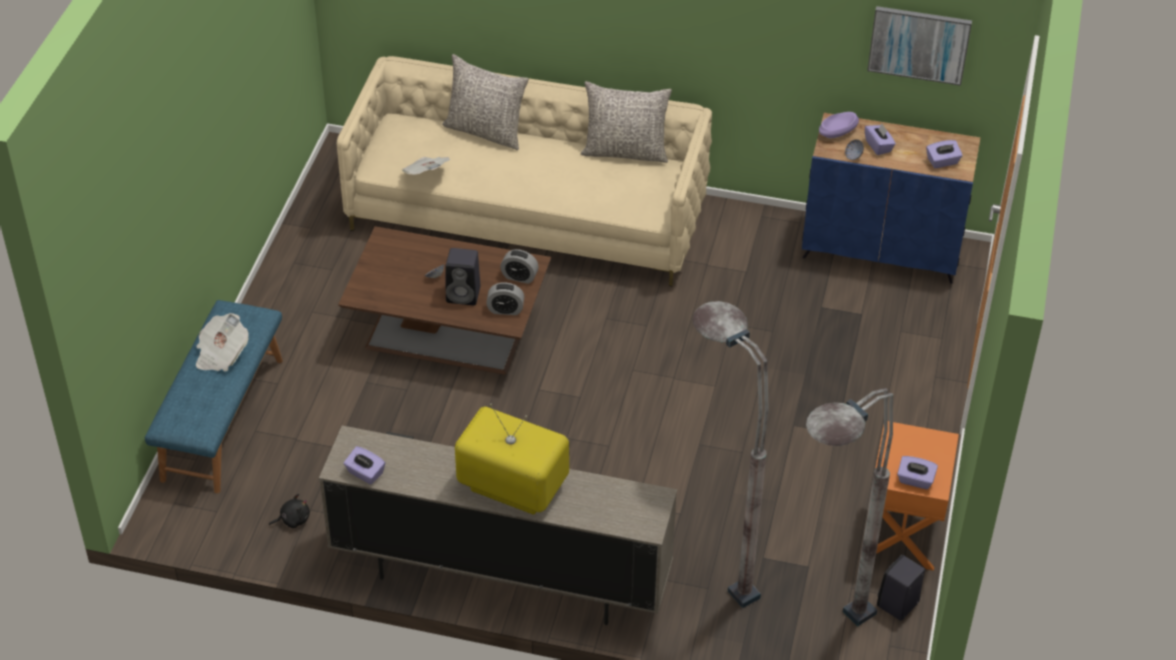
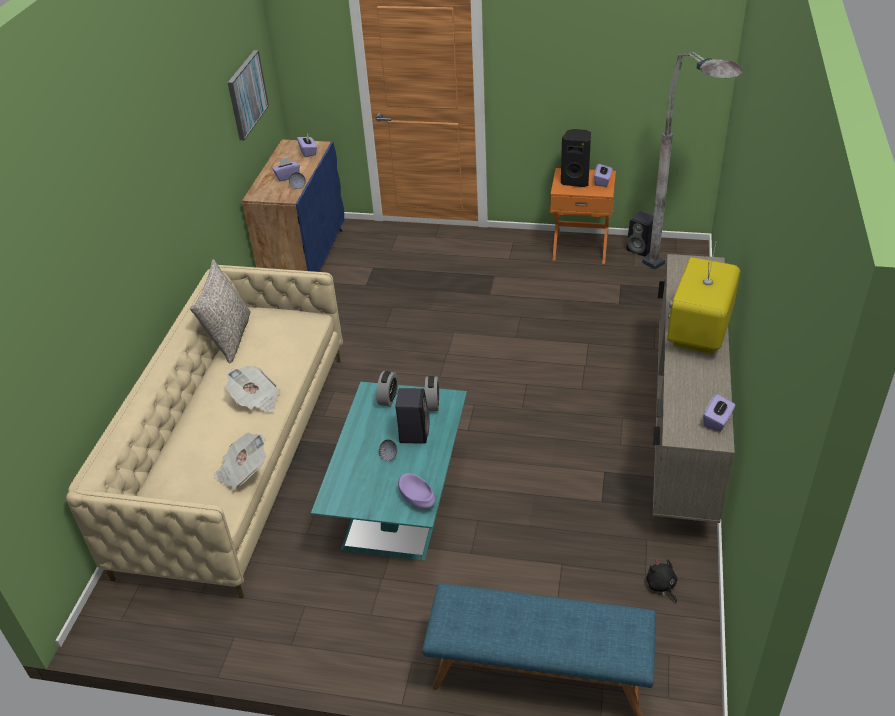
camera: 90 degrees left, 5 degrees down
newspaper [196,313,249,372] -> newspaper moved to [226,366,281,412]
brown coffee table [338,226,551,375] -> turquoise coffee table [311,382,467,561]
grey pillow [442,54,529,150] -> none
grey floor lamp [693,301,769,608] -> none
purple bowl [819,112,859,138] -> purple bowl moved to [398,473,435,509]
none -> black speaker [561,129,591,187]

